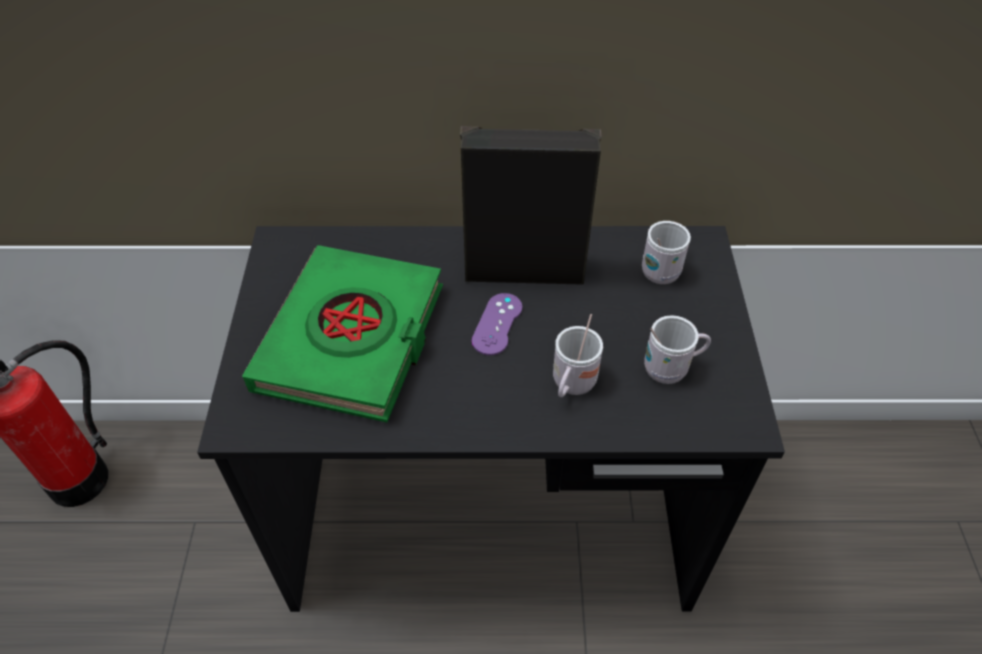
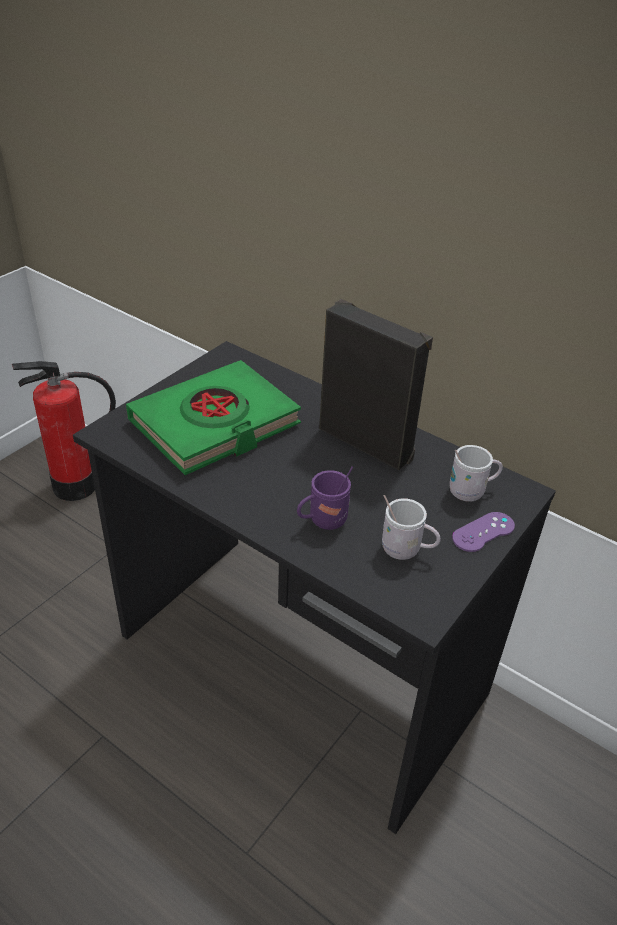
camera: 35 degrees right, 10 degrees down
purple game controller [472,293,522,355] -> purple game controller moved to [452,512,515,552]
white mug [553,314,603,397] -> purple mug [297,466,353,530]

